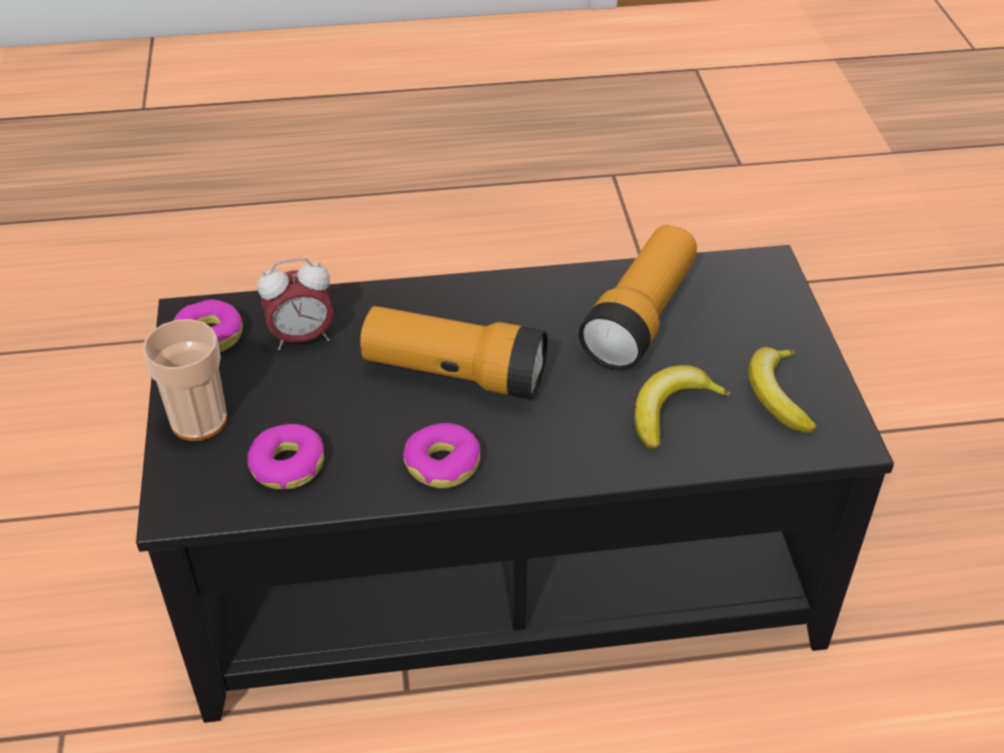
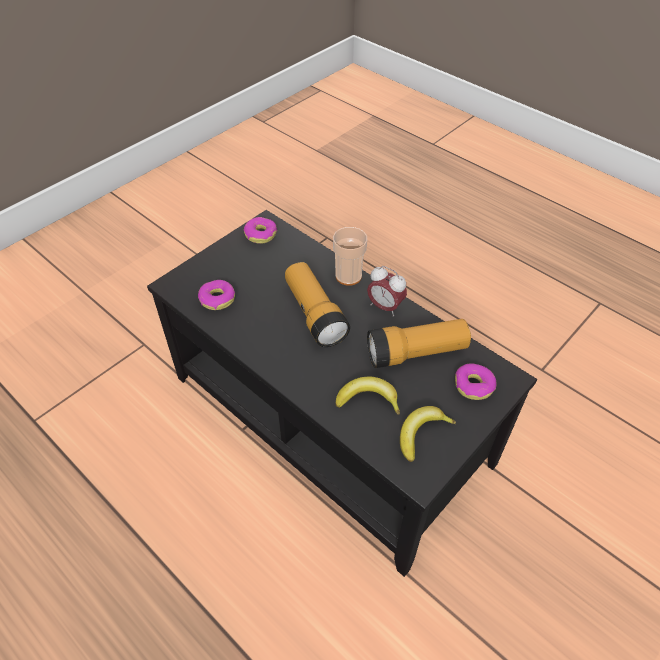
camera: 50 degrees right, 5 degrees up
cup [142,319,227,441] -> cup moved to [333,227,367,286]
alarm clock [257,258,334,350] -> alarm clock moved to [367,266,407,316]
donut [403,423,480,488] -> donut moved to [455,363,497,400]

